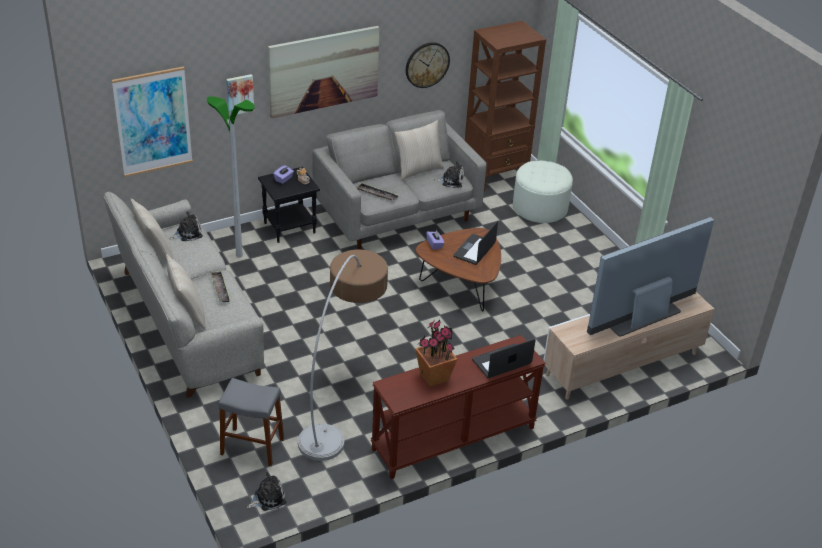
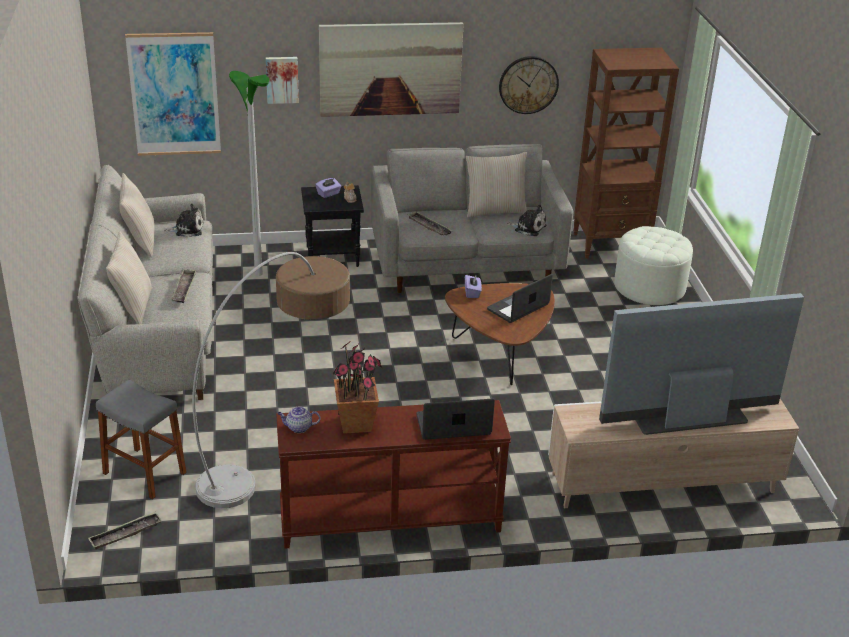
camera: 20 degrees right, 5 degrees down
plush toy [247,472,286,511] -> tray [88,512,162,549]
none -> teapot [278,406,320,433]

